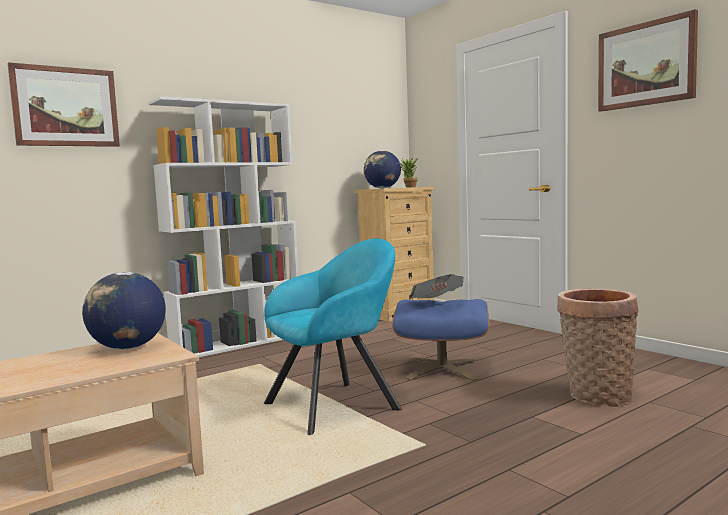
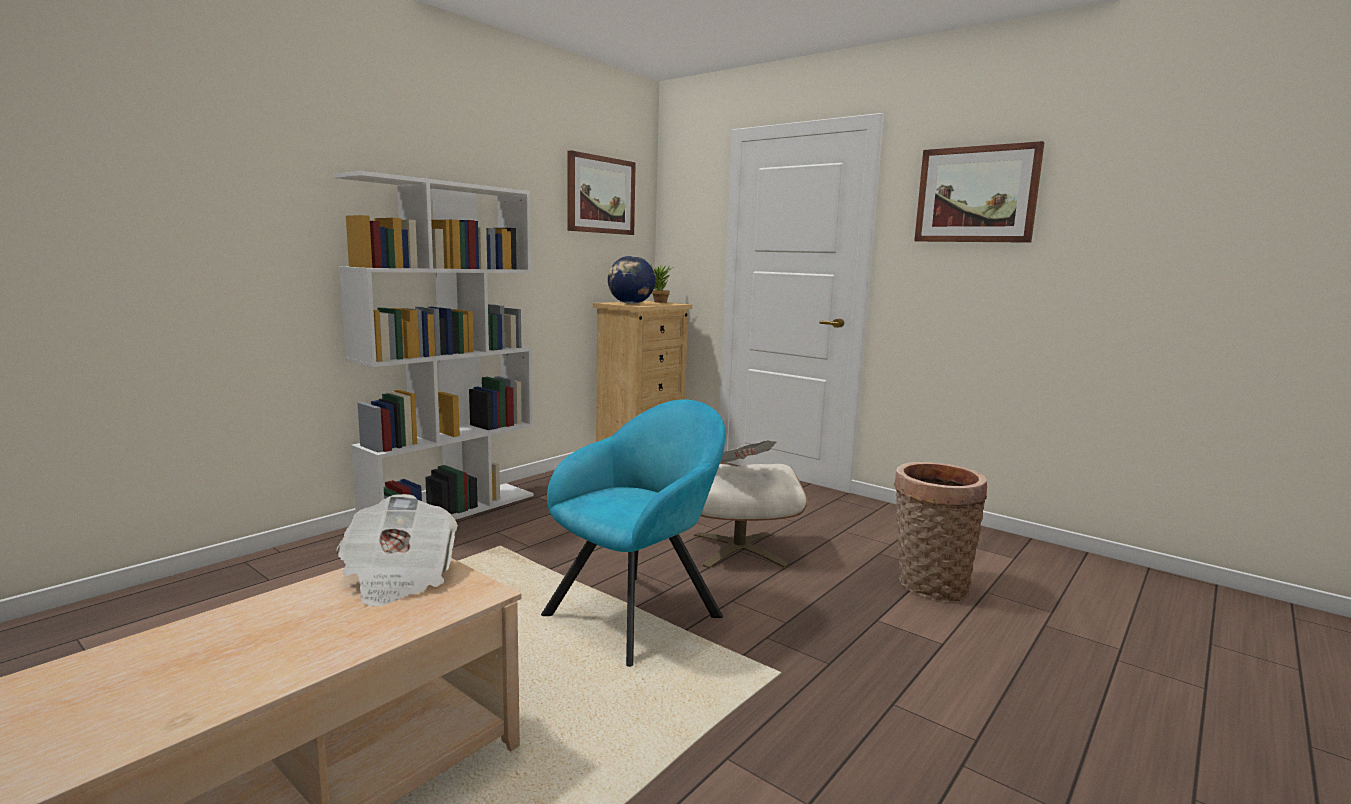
camera: 15 degrees left, 5 degrees up
picture [7,62,120,147] -> picture moved to [567,150,636,235]
globe [82,272,166,349] -> newspaper [337,494,458,607]
blue ottoman [392,299,490,381] -> beige ottoman [694,464,807,568]

